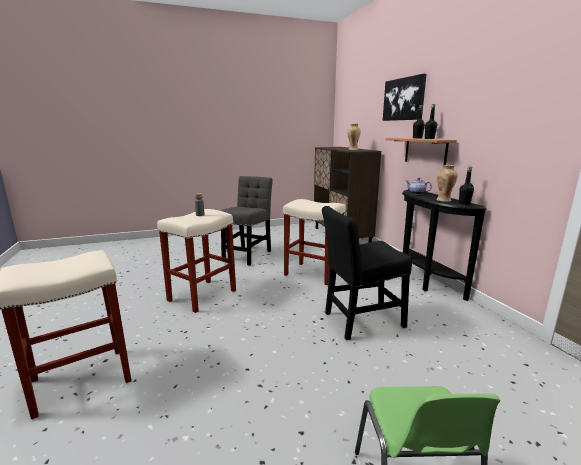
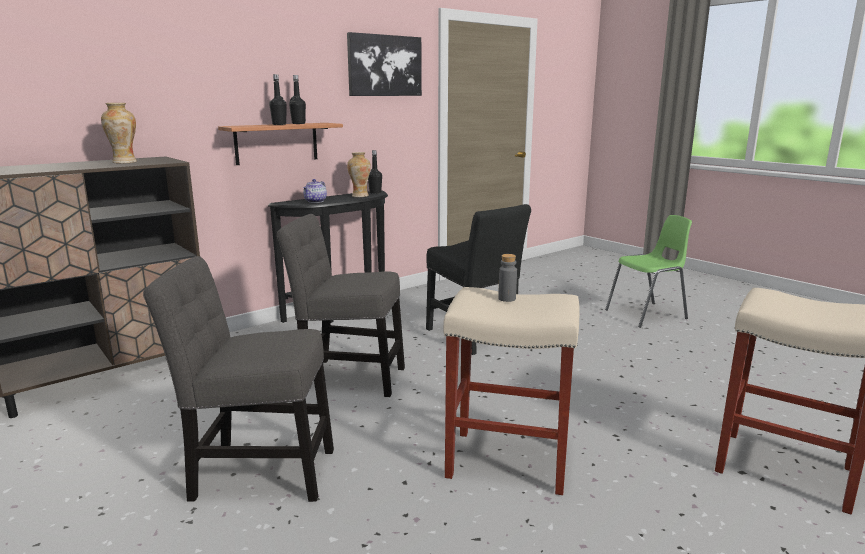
camera: 110 degrees left, 0 degrees up
beige stool [283,199,346,285] -> grey chair [277,214,405,397]
picture [383,74,427,121] -> picture moved to [347,32,422,96]

